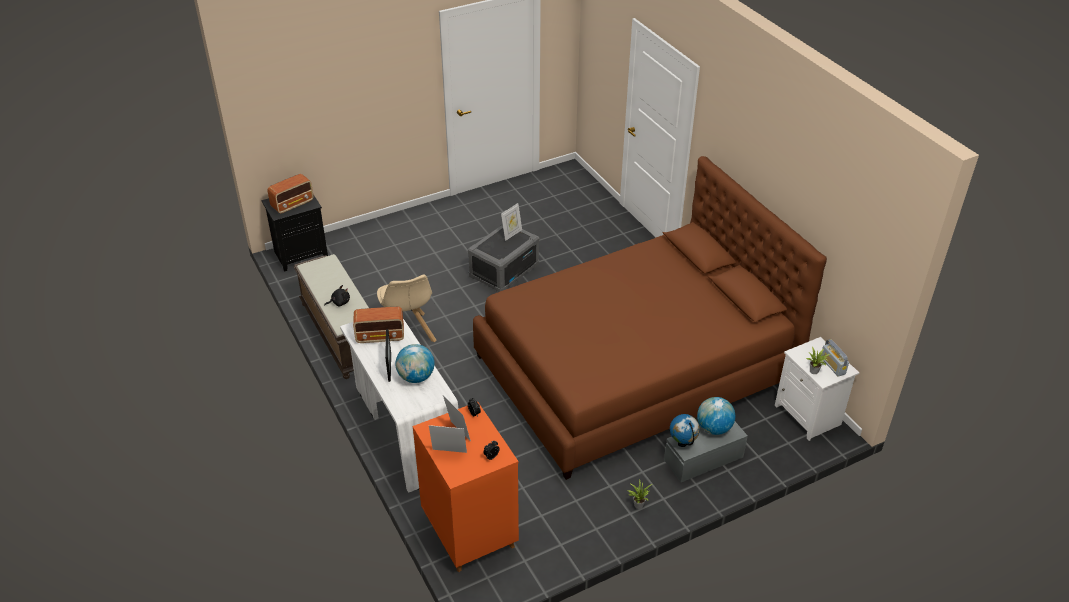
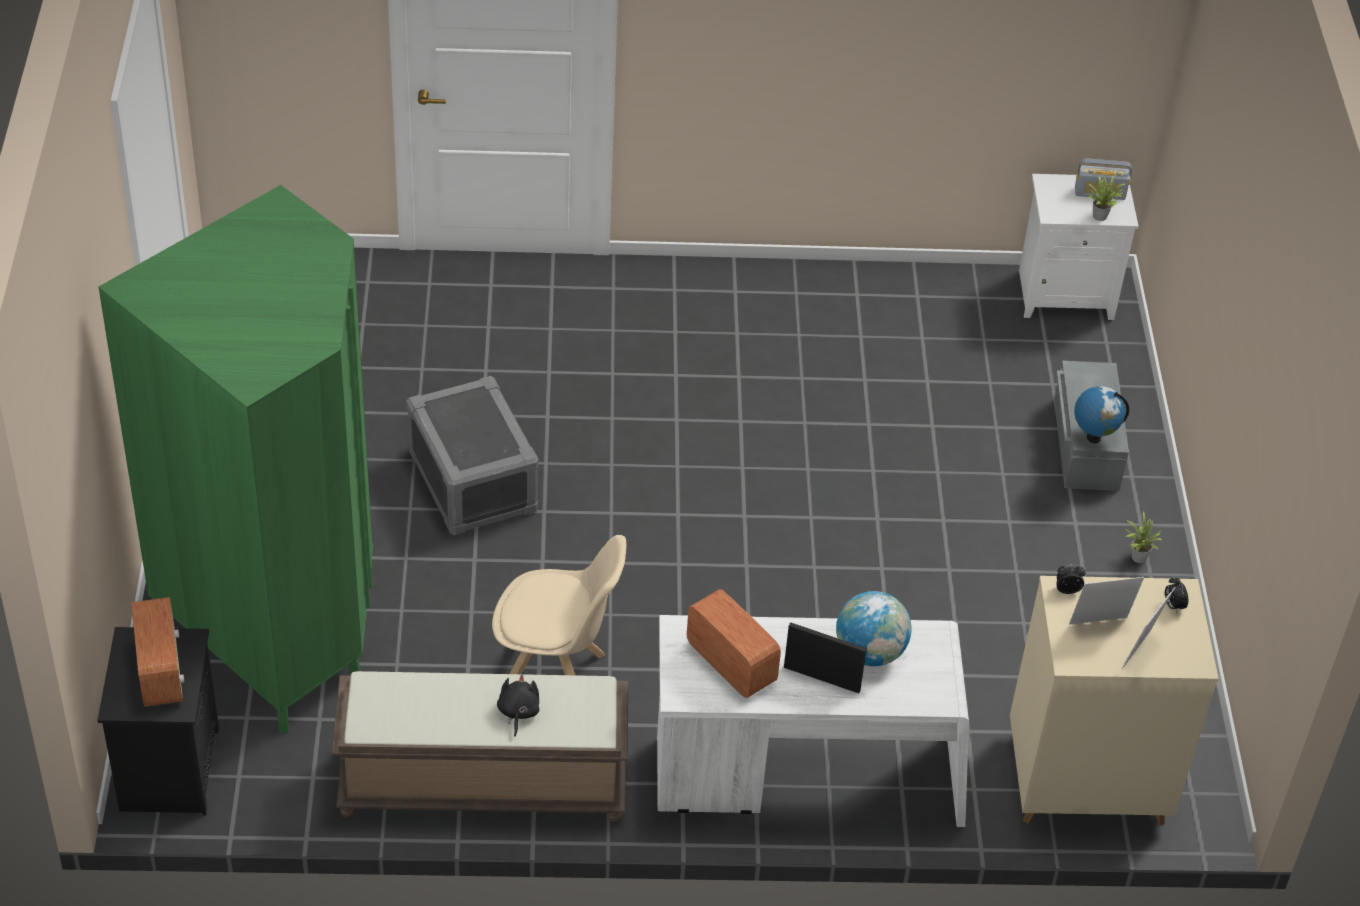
camera: 65 degrees left, 5 degrees up
radio [353,307,404,343] -> radio turned 60 degrees counterclockwise [687,589,781,698]
orange dresser [413,402,519,572] -> beige dresser [1010,576,1219,826]
brown bed [473,156,827,480] -> none
picture frame [501,203,522,241] -> none
globe [697,397,735,435] -> none
none -> green wardrobe [98,185,373,733]

